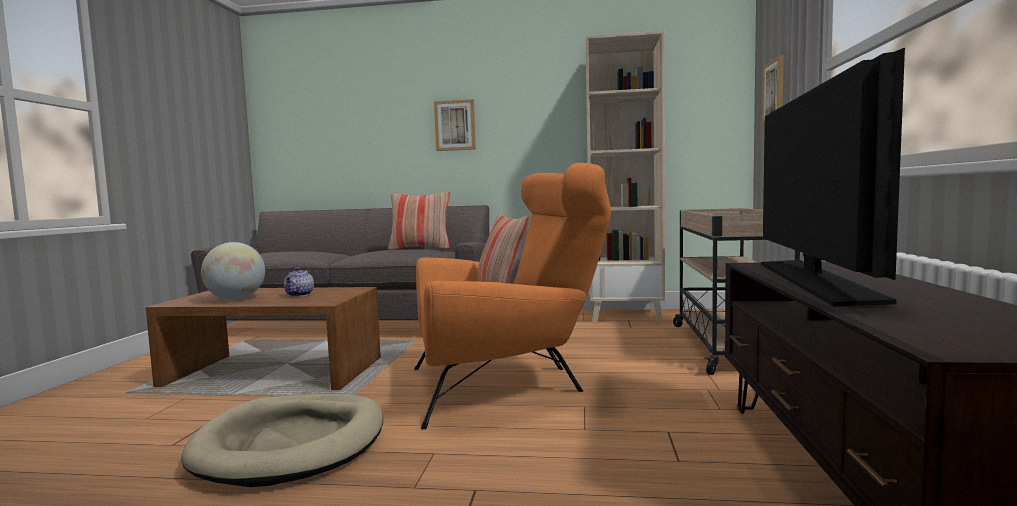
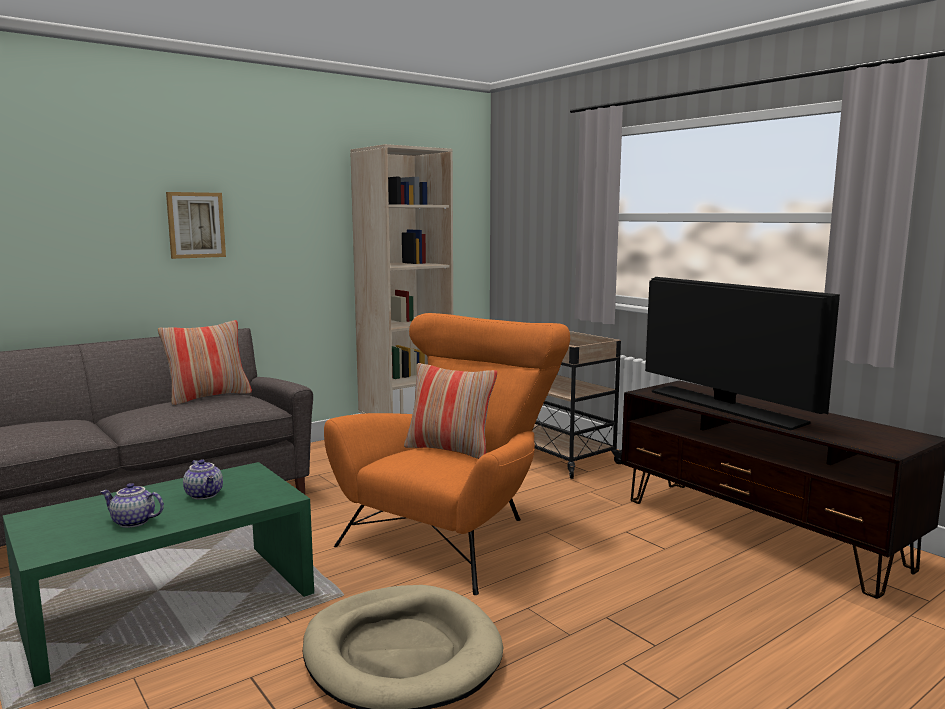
camera: 45 degrees left, 5 degrees up
brown coffee table [146,287,381,390] -> green coffee table [3,462,314,687]
globe [201,242,265,300] -> teapot [101,483,164,528]
picture [762,55,784,124] -> none

